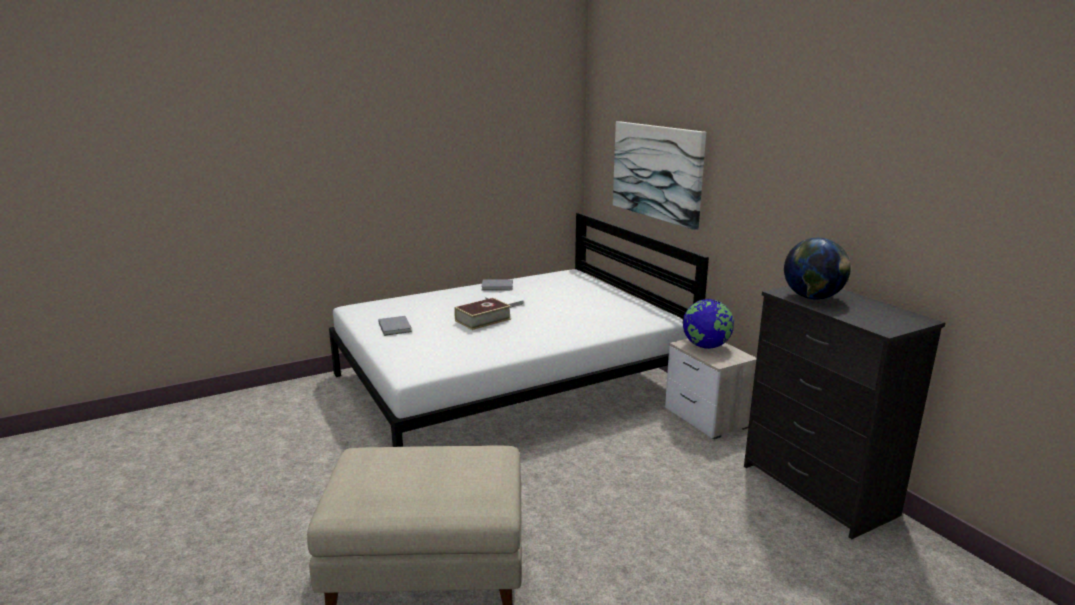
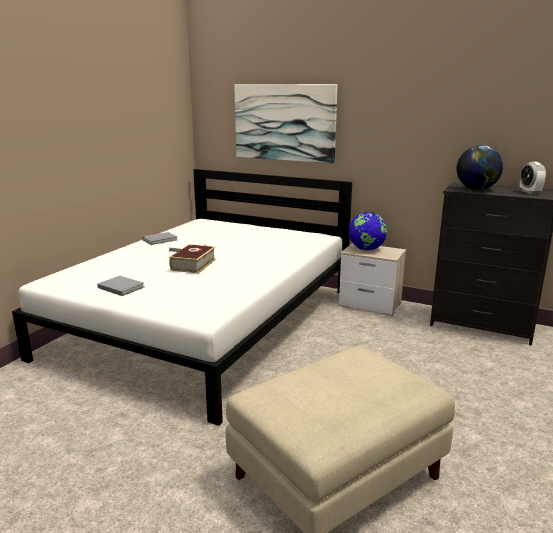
camera: 35 degrees left, 0 degrees up
none -> alarm clock [520,162,546,194]

